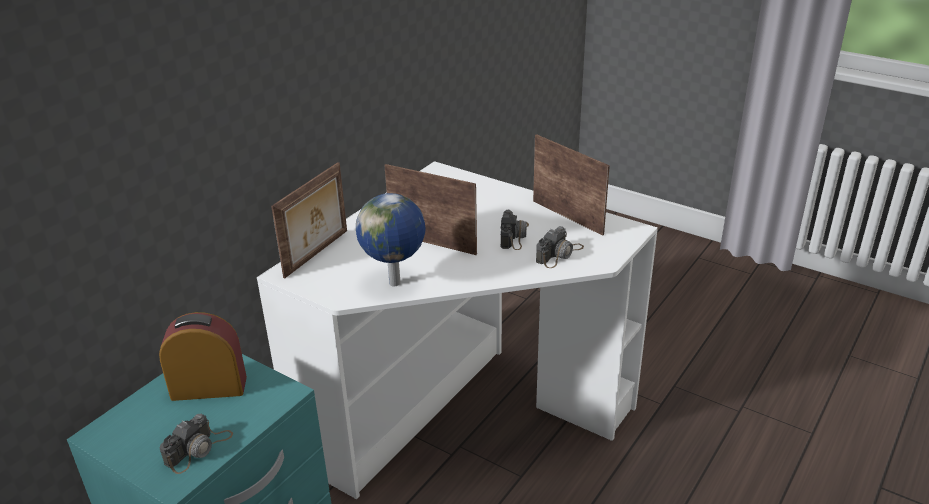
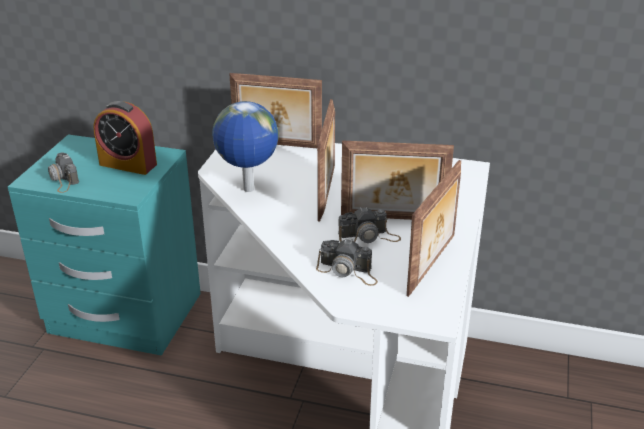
camera: 70 degrees right, 0 degrees up
alarm clock [159,312,247,401] -> alarm clock turned 135 degrees clockwise [93,101,157,175]
camera [160,414,233,474] -> camera turned 45 degrees clockwise [48,152,79,193]
none -> picture frame [341,141,454,220]

